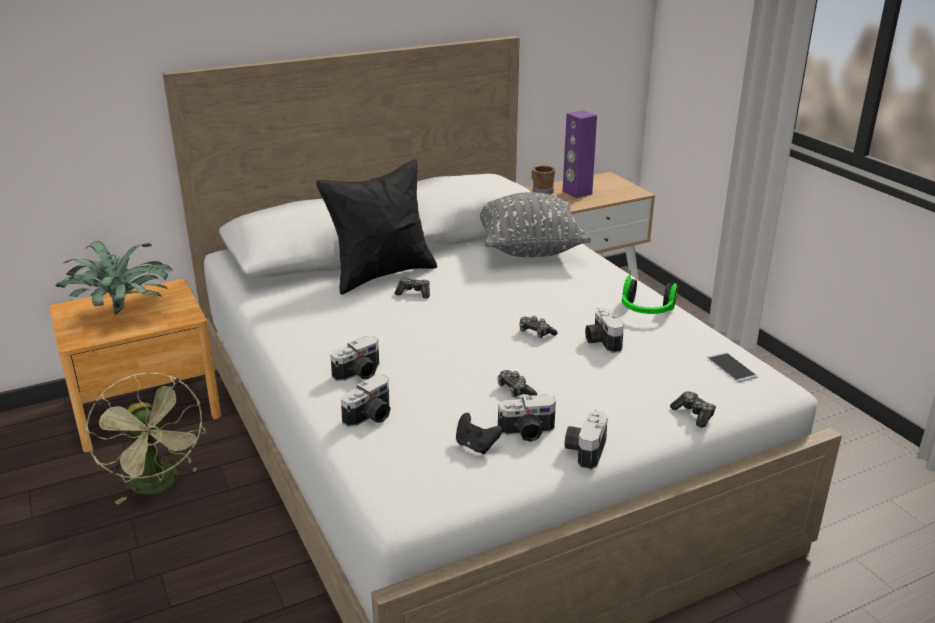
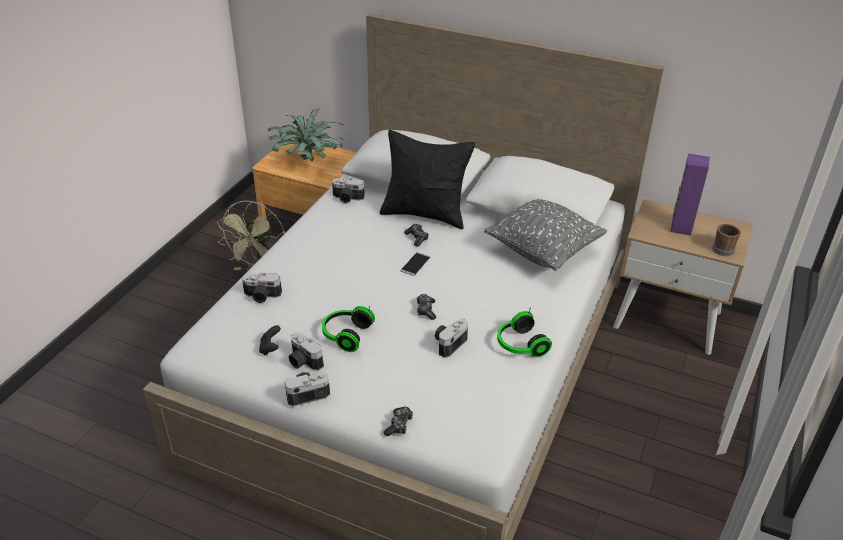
camera: 50 degrees right, 10 degrees up
camera [331,336,379,381] -> camera moved to [332,178,365,203]
game controller [497,370,537,397] -> headphones [322,305,375,352]
brown mug [532,166,555,195] -> brown mug moved to [712,224,741,256]
phone [707,353,758,382] -> phone moved to [400,252,431,276]

